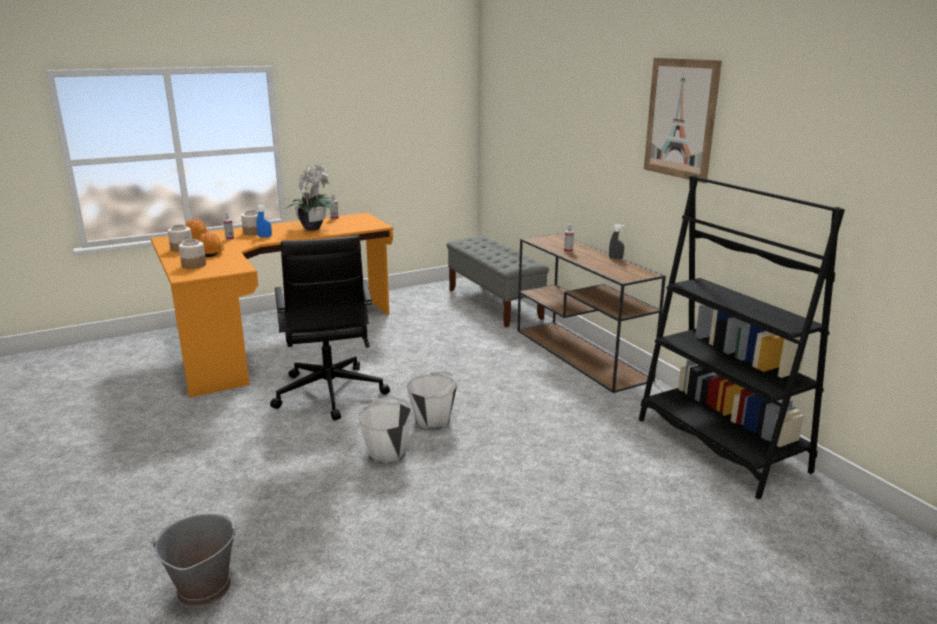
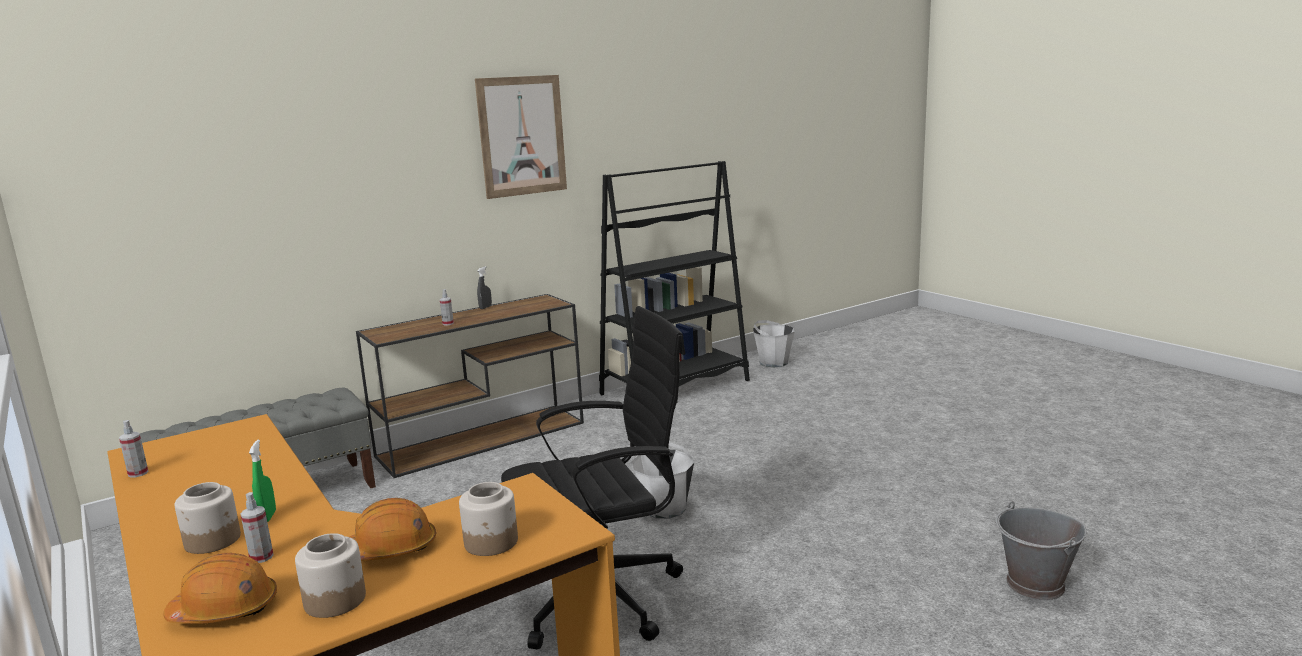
camera: 95 degrees left, 5 degrees down
blue spray bottle [256,205,272,237] -> green spray bottle [249,440,276,522]
potted plant [285,164,338,230] -> none
white bucket [359,396,412,465] -> white bucket moved to [753,320,795,367]

